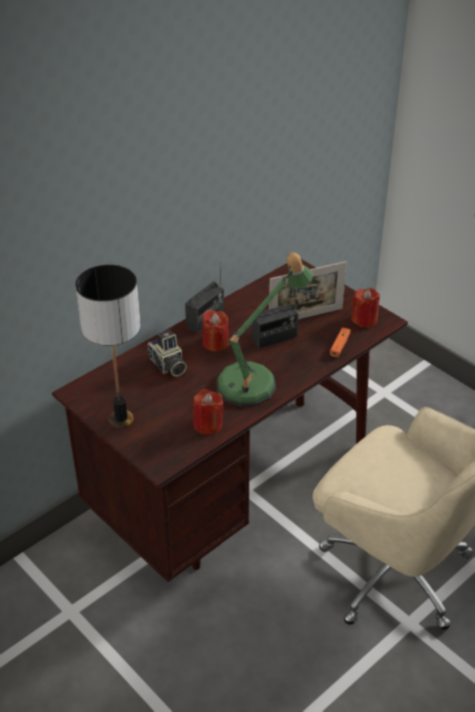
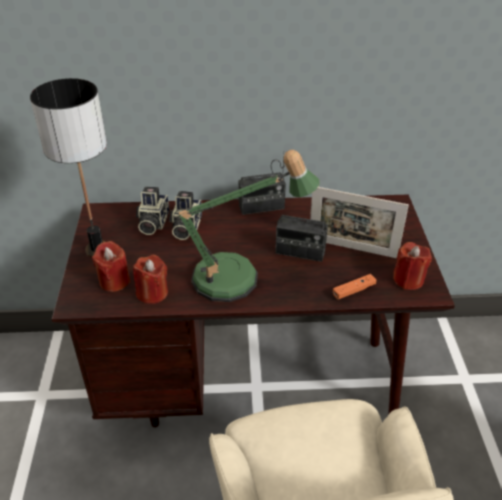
camera: 40 degrees right, 0 degrees up
red candle [202,310,229,352] -> red candle moved to [92,241,131,292]
none -> camera [136,186,169,235]

